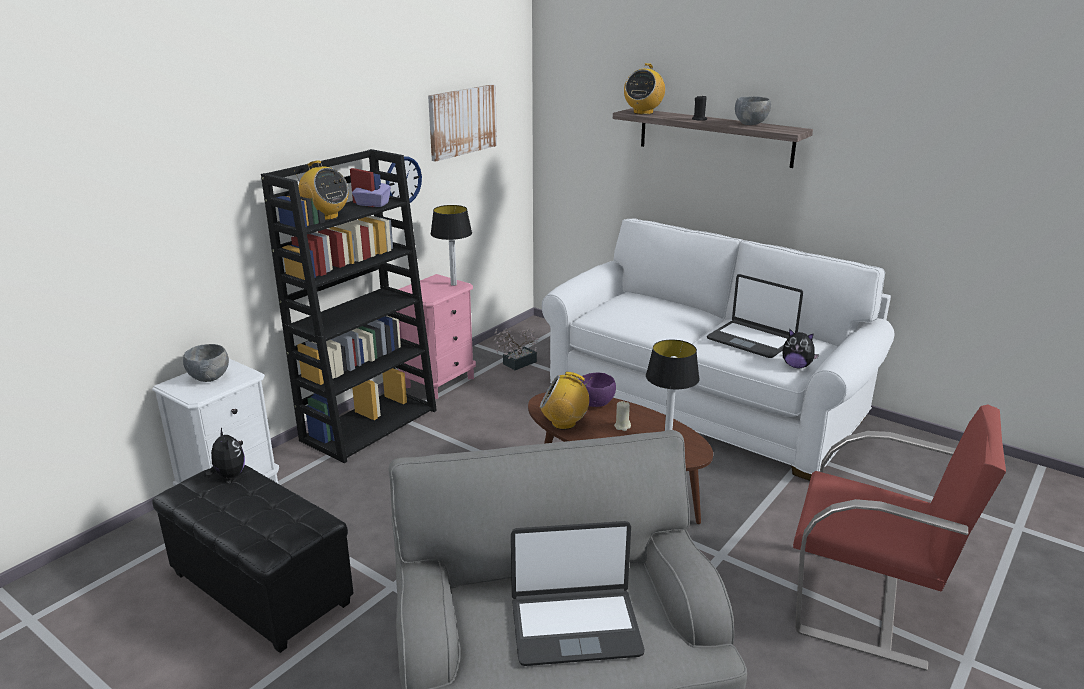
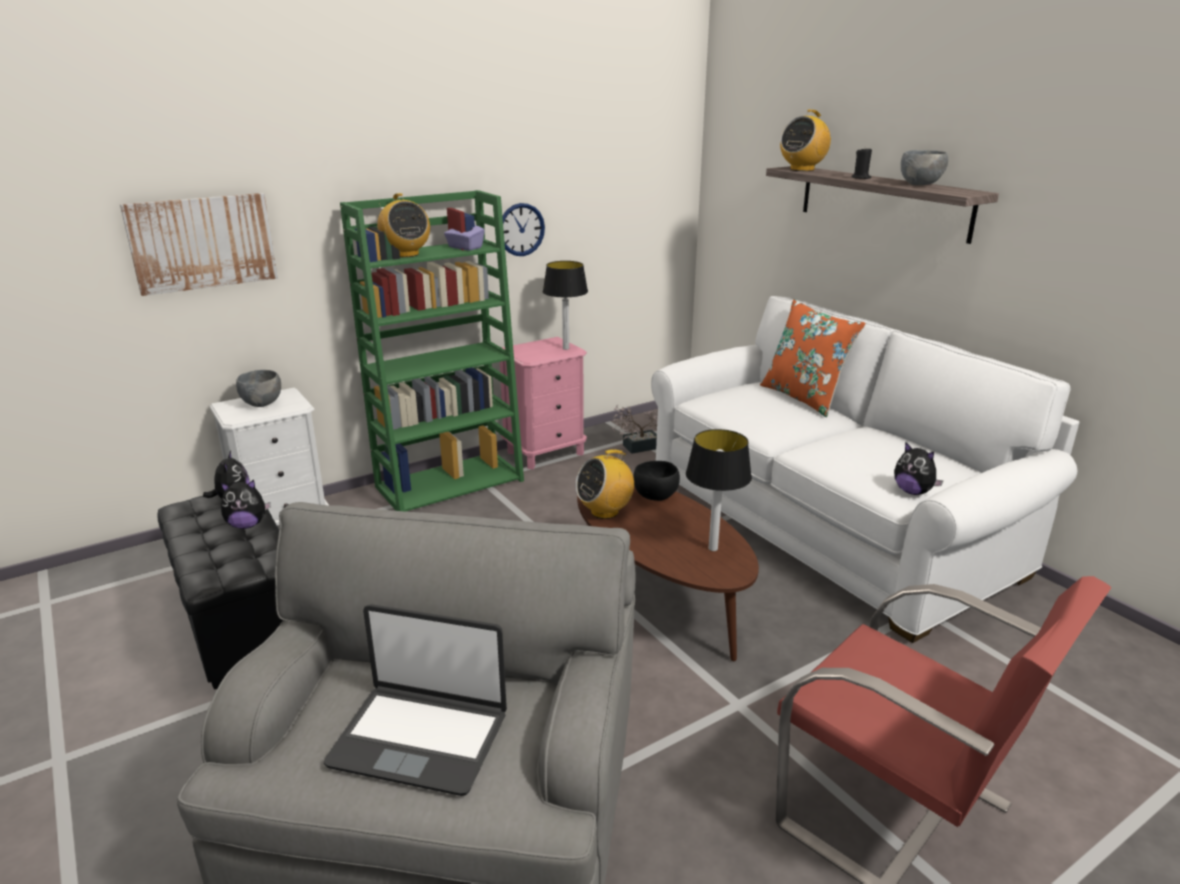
camera: 20 degrees right, 0 degrees up
black bookcase [261,149,437,463] -> green bookcase [340,190,524,512]
picture [428,84,497,162] -> picture moved to [120,193,278,296]
radio [540,372,590,430] -> radio turned 60 degrees counterclockwise [575,449,634,519]
purple bowl [579,372,616,407] -> black bowl [633,461,680,501]
beige candle [614,401,631,431] -> none
laptop [707,274,803,358] -> none
none -> plush toy [221,480,271,529]
none -> orange pillow [760,299,866,417]

